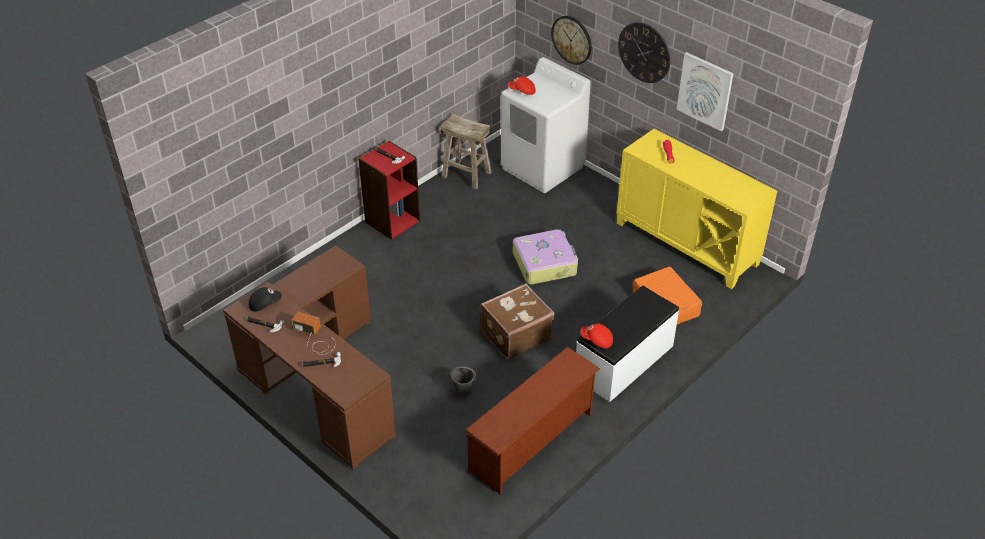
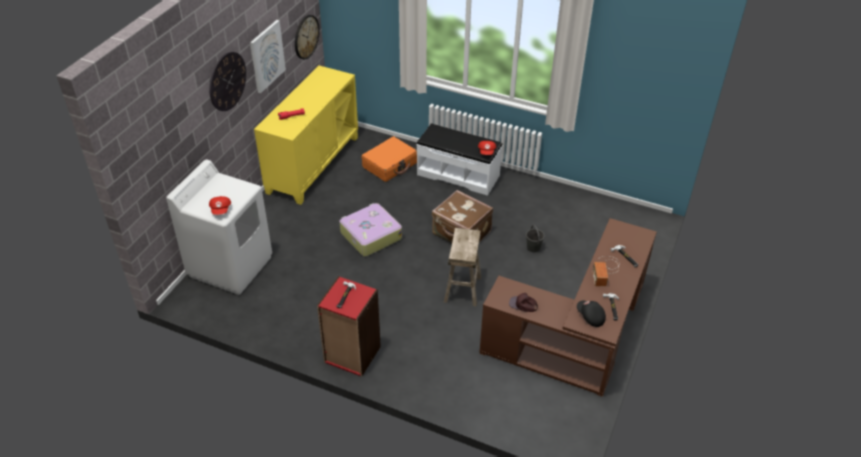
camera: 110 degrees left, 0 degrees up
beige stool [441,114,492,190] -> beige stool moved to [444,228,481,306]
brown shoe rack [464,347,600,495] -> none
wall clock [551,16,592,65] -> wall clock moved to [295,15,320,59]
none -> brown cap [509,293,538,312]

